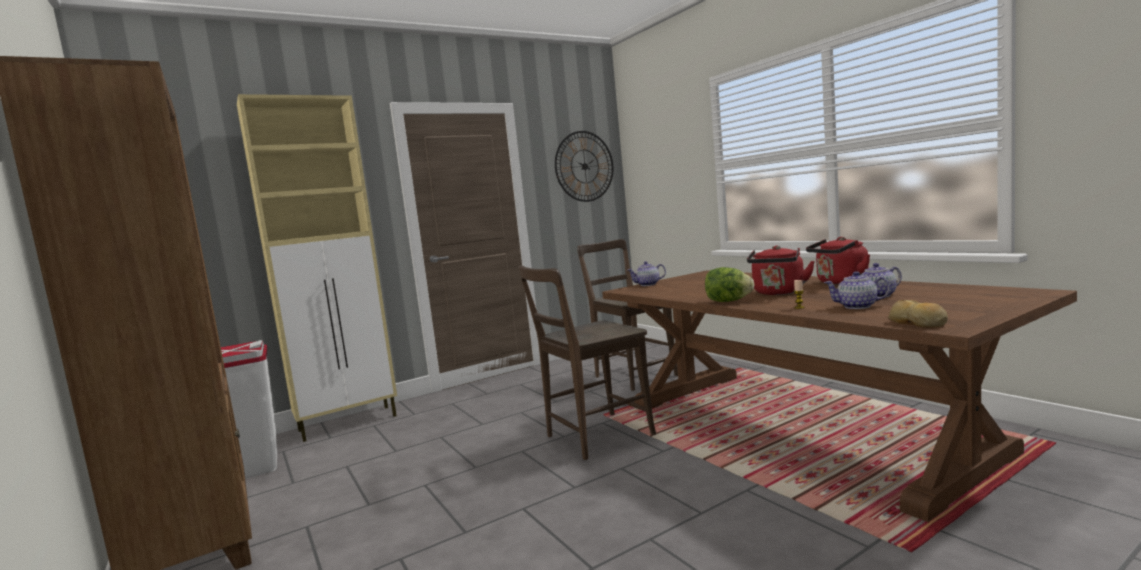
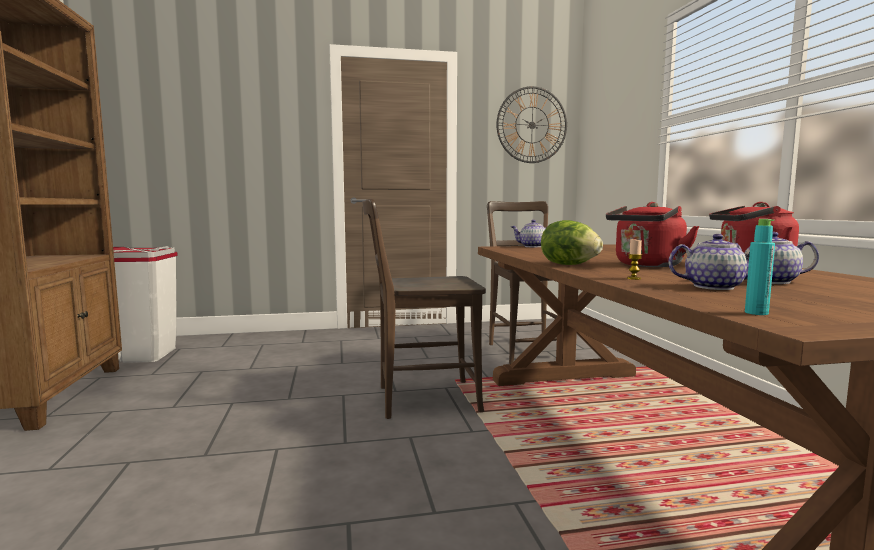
camera: 20 degrees right, 0 degrees up
beige cabinet [237,94,397,442] -> none
teapot [824,271,890,309] -> teapot turned 150 degrees clockwise [668,234,750,290]
bread [888,300,948,328] -> turquoise bottle [745,219,775,315]

